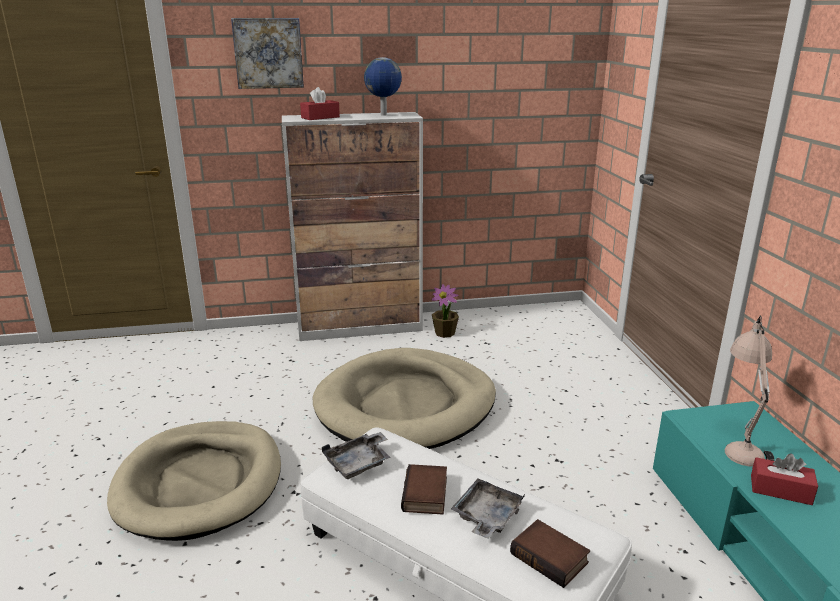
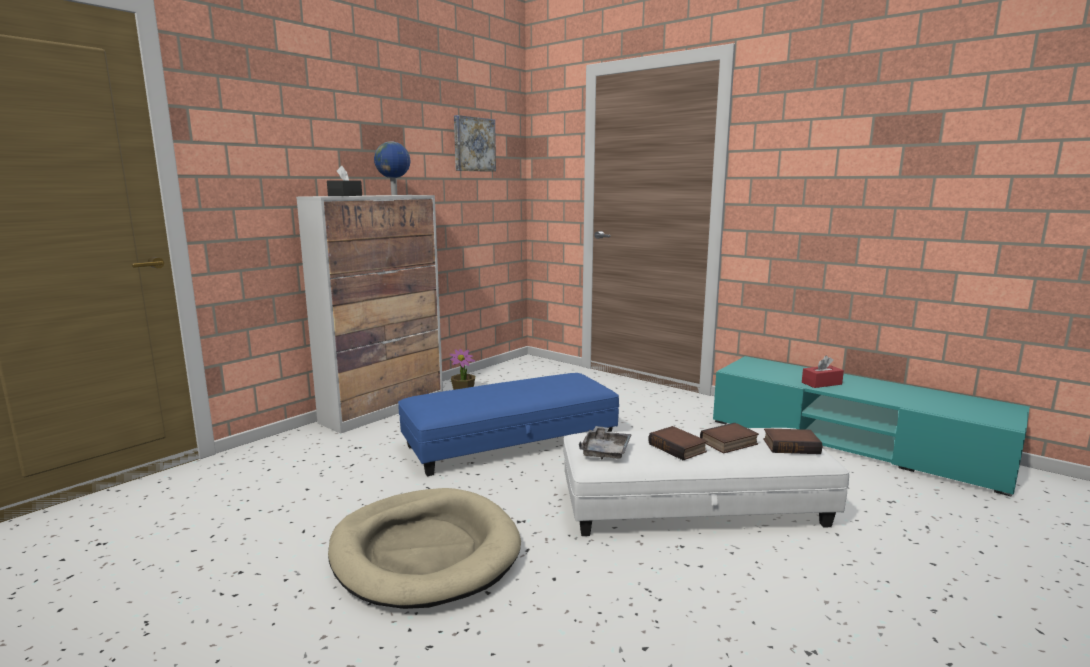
camera: 40 degrees left, 10 degrees down
picture [231,18,304,89] -> picture moved to [454,115,496,172]
red tissue box [300,87,340,120] -> black tissue box [327,166,362,196]
beige dog bed [313,348,496,449] -> blue ottoman [398,373,619,476]
grey tray [451,479,525,539] -> book [700,423,759,454]
beige table lamp [725,316,774,467] -> none

